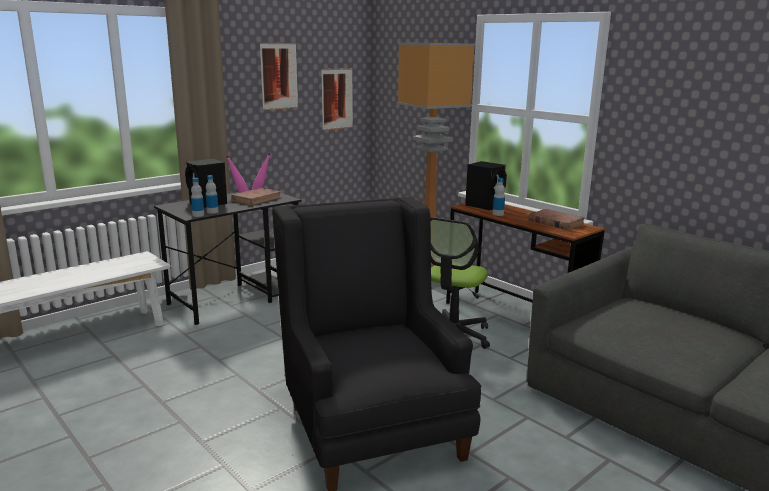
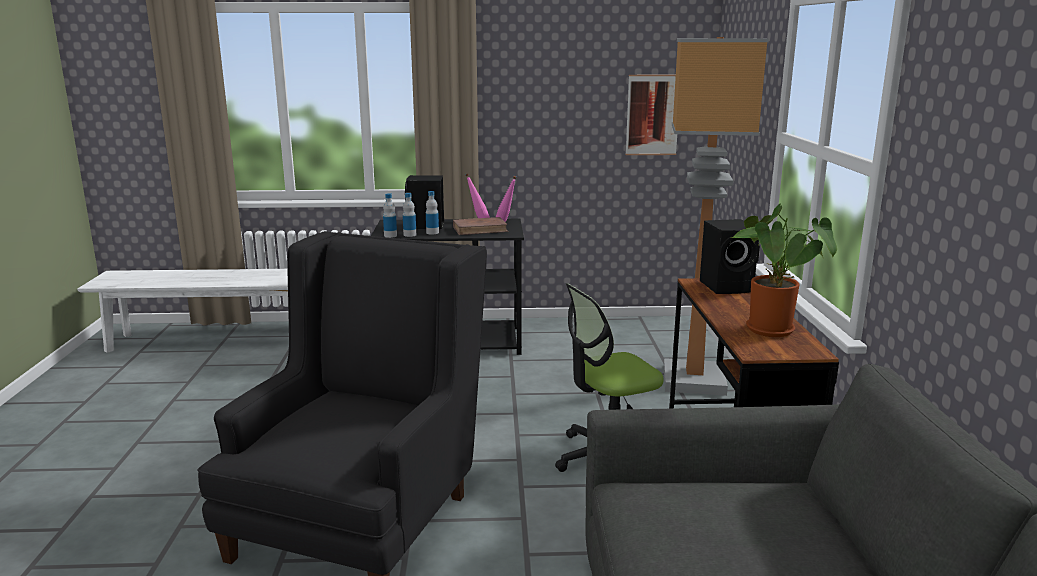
camera: 40 degrees right, 0 degrees up
picture [260,43,298,110] -> none
bottle [493,178,505,216] -> bottle moved to [426,191,439,234]
brown book [528,209,585,230] -> potted plant [730,203,837,337]

